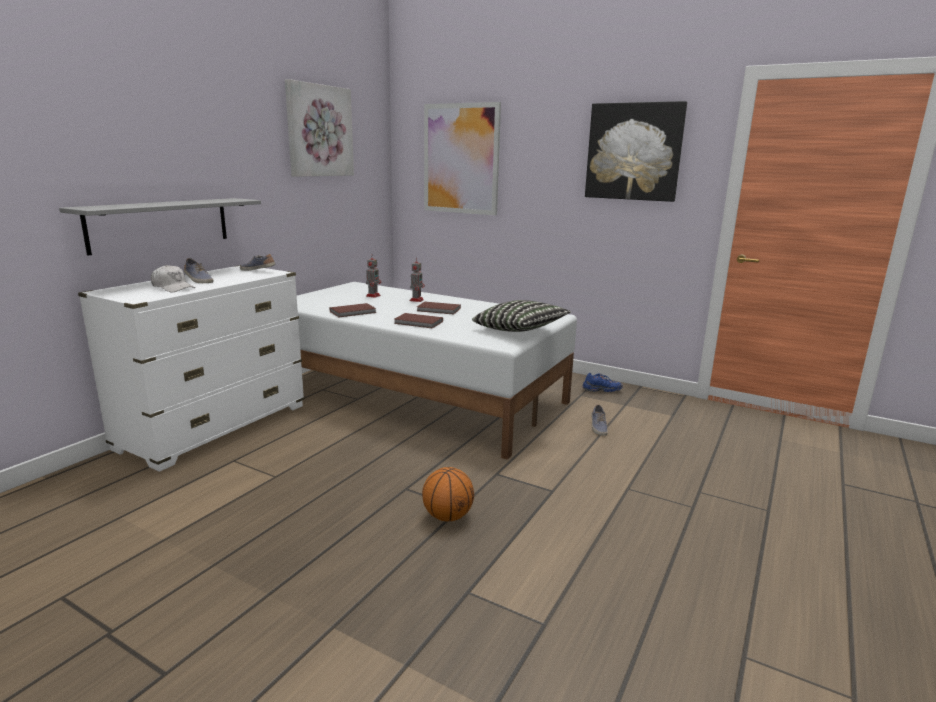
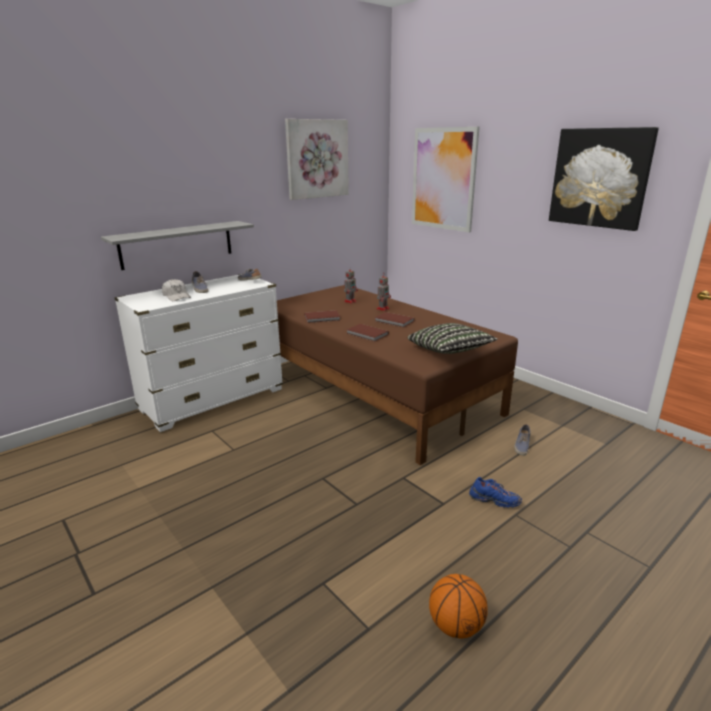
camera: 20 degrees right, 5 degrees up
white bed [297,282,577,460] -> brown bed [277,285,518,465]
basketball [422,467,474,522] -> basketball moved to [429,574,488,639]
blue shoe [582,373,623,392] -> blue shoe moved to [469,477,522,508]

